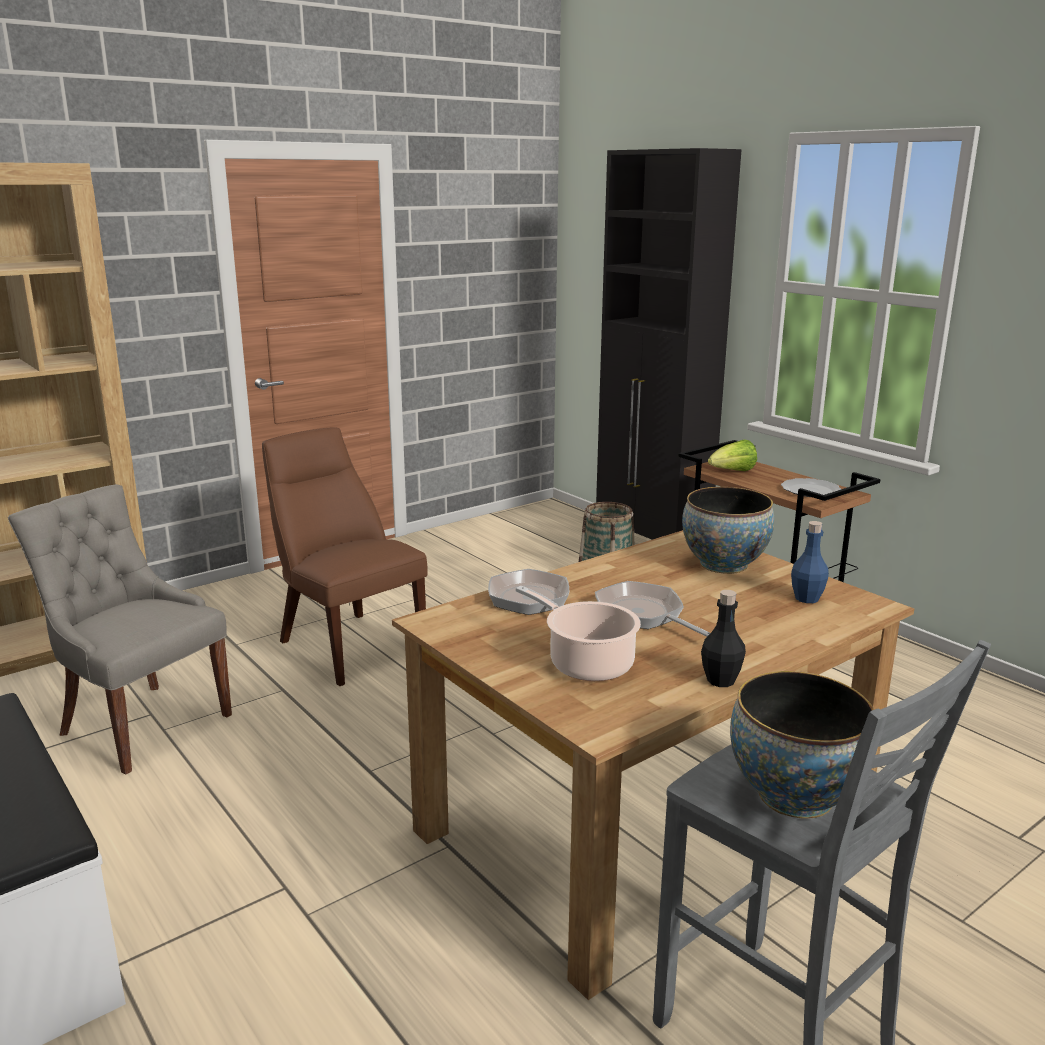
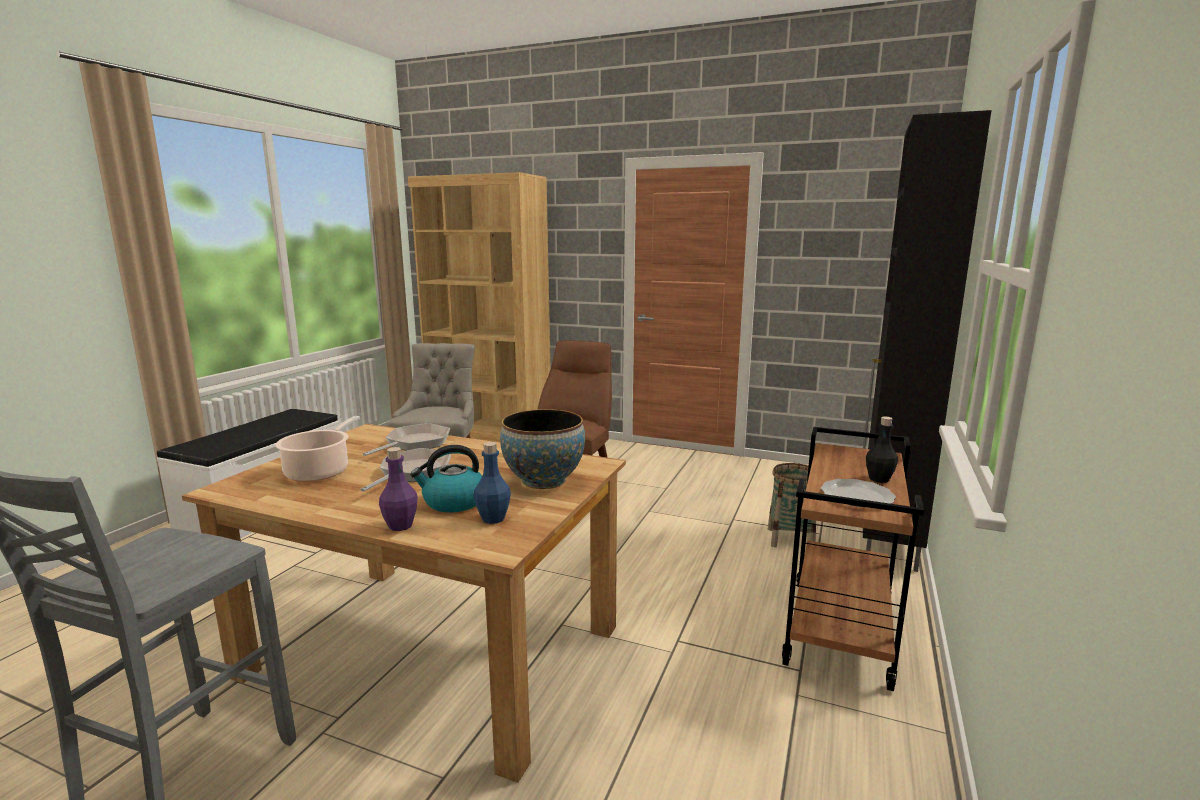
camera: 60 degrees right, 5 degrees down
black bottle [701,590,746,687] -> black bottle moved to [866,417,898,483]
lettuce [708,440,757,471] -> none
bowl [730,671,874,819] -> none
none -> purple bottle [379,447,418,531]
none -> kettle [410,445,482,513]

